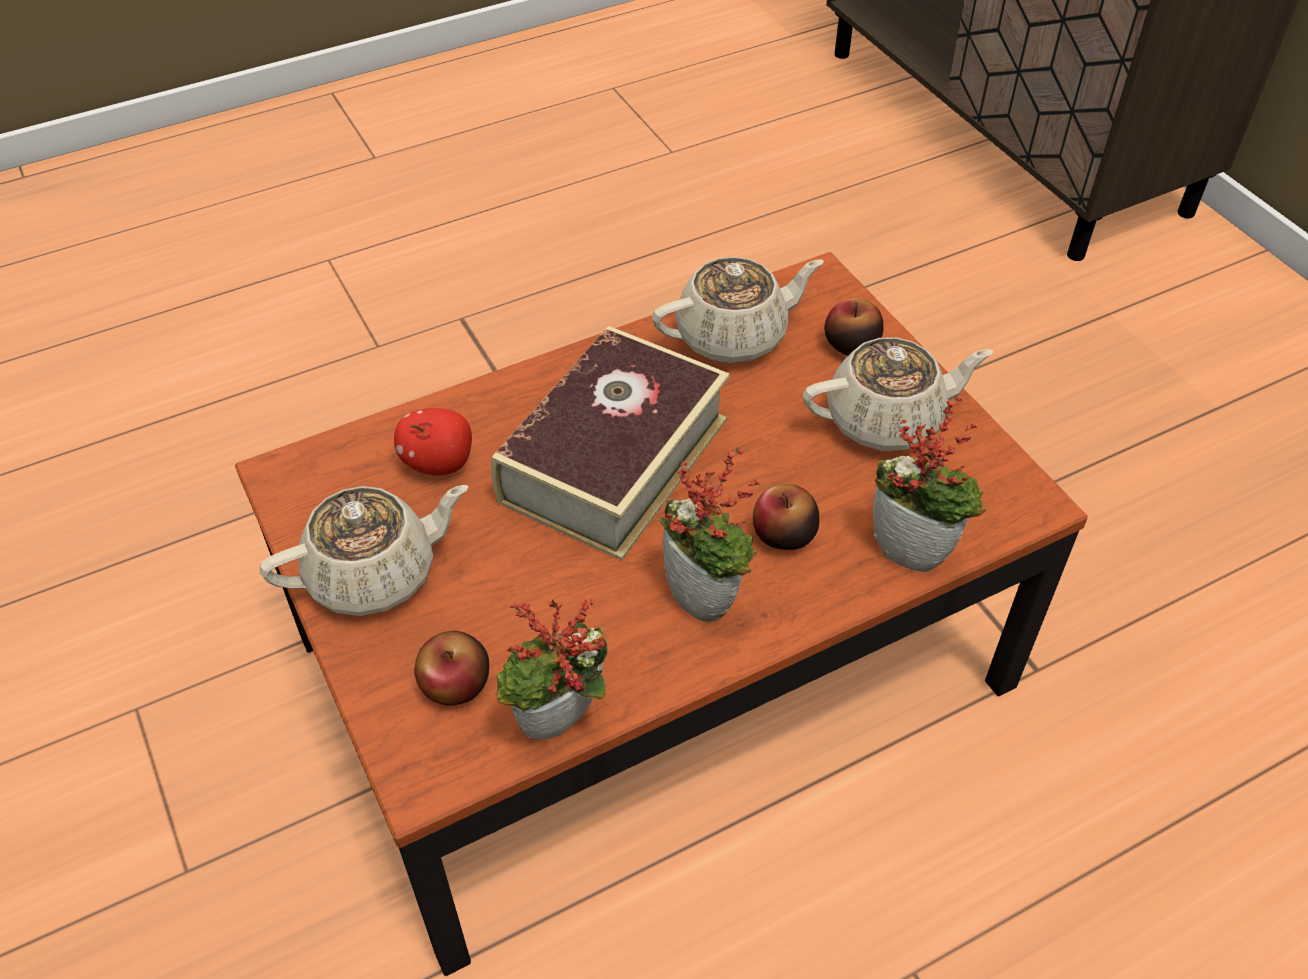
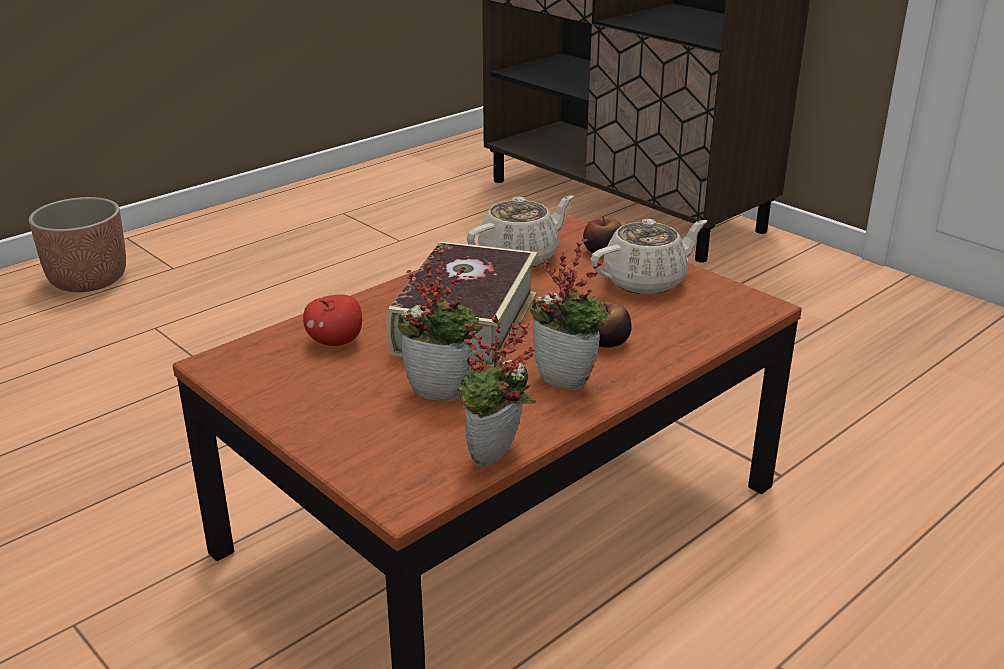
camera: 15 degrees left, 20 degrees down
beige teapot [260,485,469,616] -> none
apple [414,631,489,706] -> none
potted plant [873,395,987,572] -> potted plant moved to [398,246,483,401]
none -> planter [29,197,126,292]

